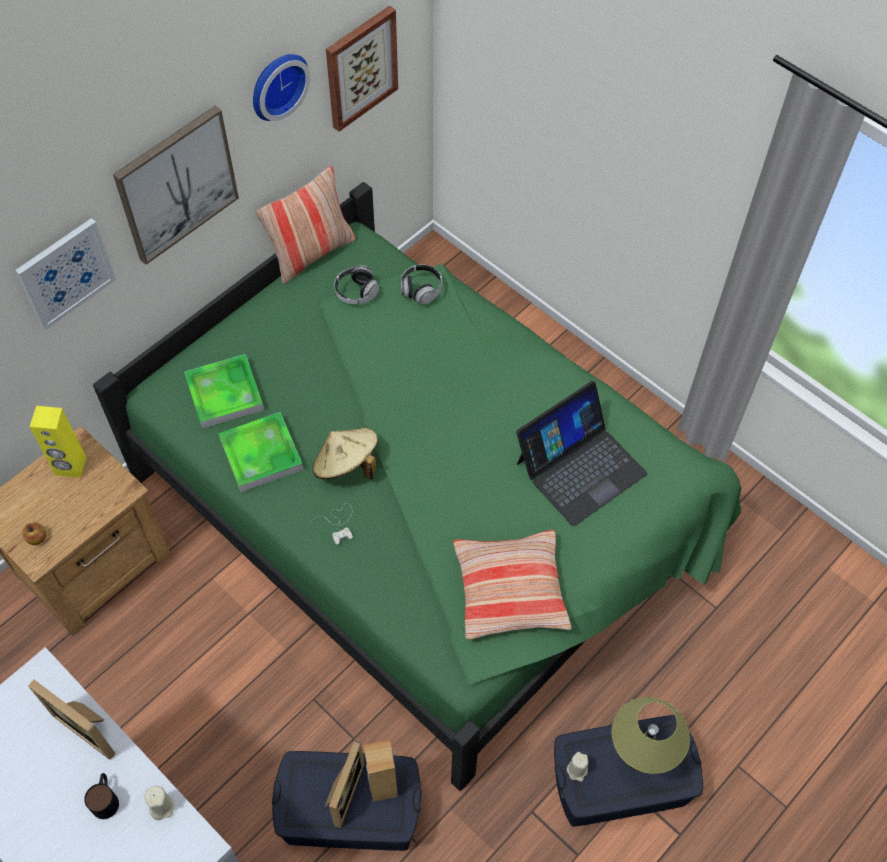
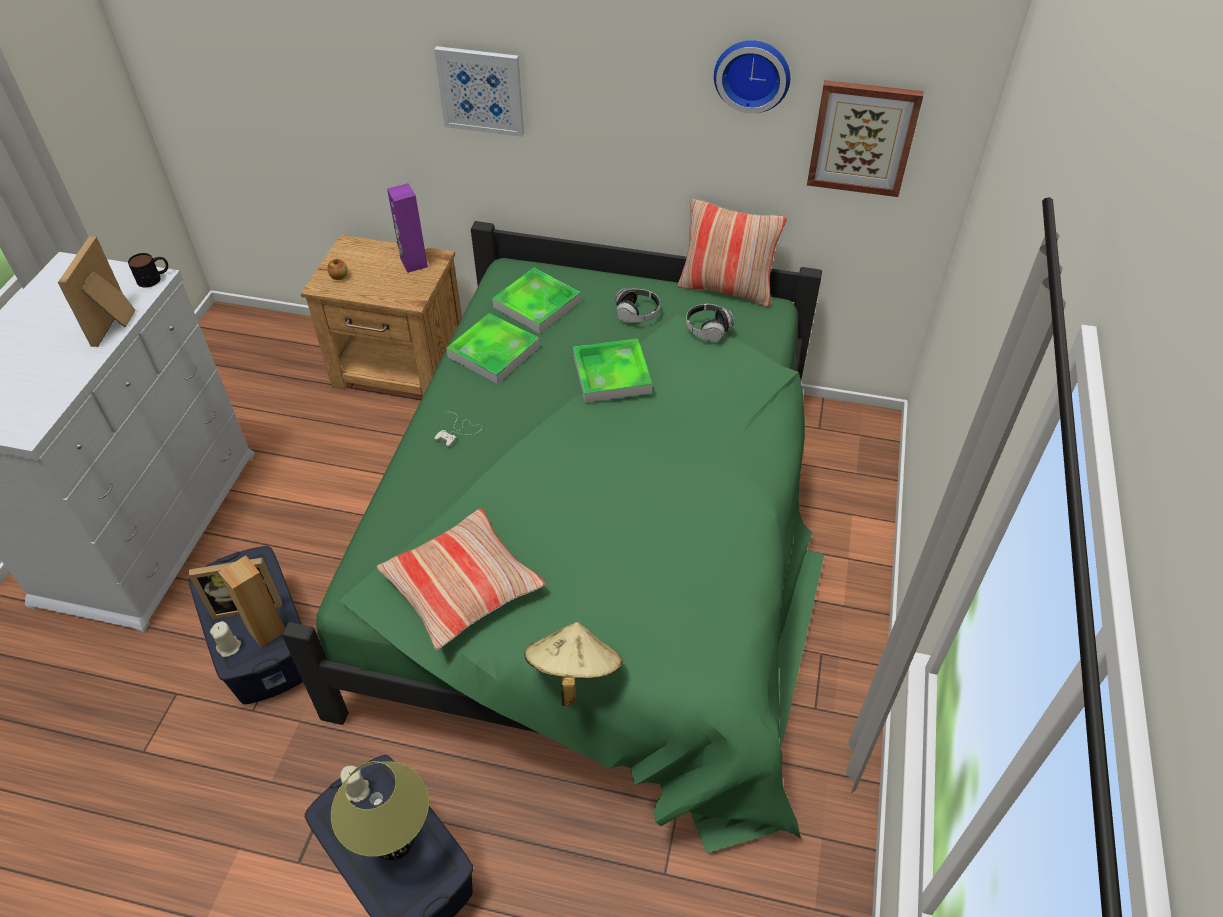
camera: 60 degrees right, 10 degrees down
yellow speaker [30,406,87,478] -> purple speaker [387,183,428,273]
mug [84,773,119,819] -> mug moved to [128,253,168,288]
picture [113,106,239,265] -> none
beige candle [144,786,175,820] -> beige candle moved to [210,621,241,657]
beige hat [313,428,378,480] -> beige hat moved to [524,622,623,706]
headphones [401,264,442,305] -> headphones moved to [615,289,660,323]
laptop [516,381,647,526] -> none
none -> tray [573,338,652,403]

